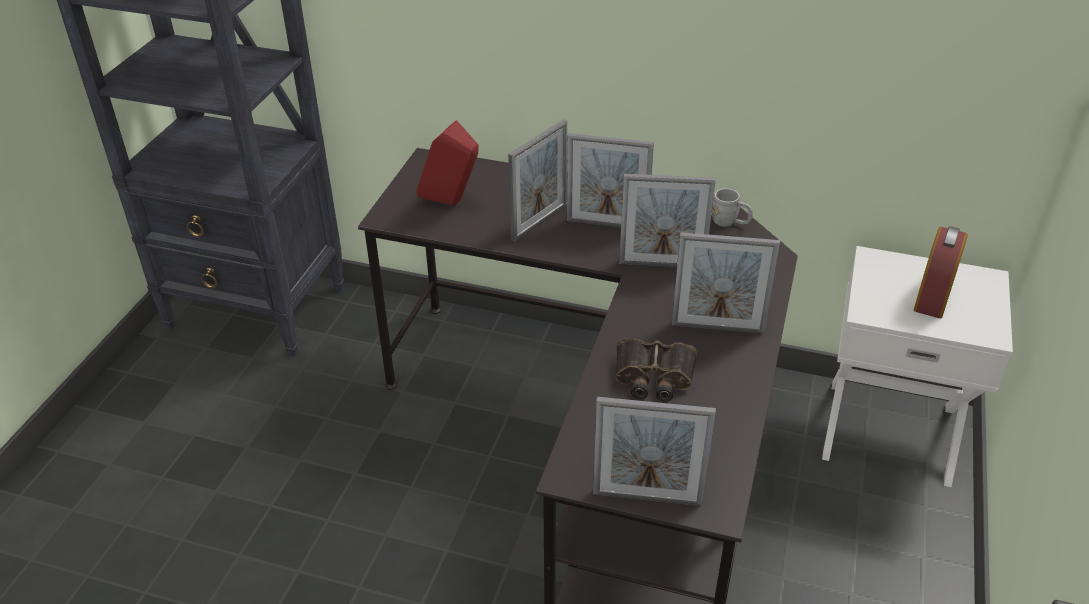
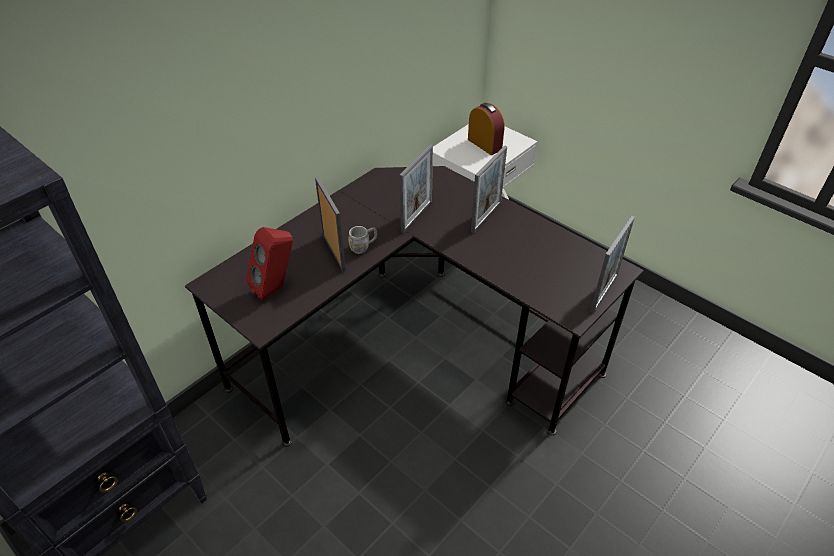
camera: 65 degrees left, 5 degrees up
picture frame [567,133,654,228] -> none
binoculars [616,338,697,402] -> none
grey mug [711,188,753,227] -> grey mug moved to [348,226,377,254]

